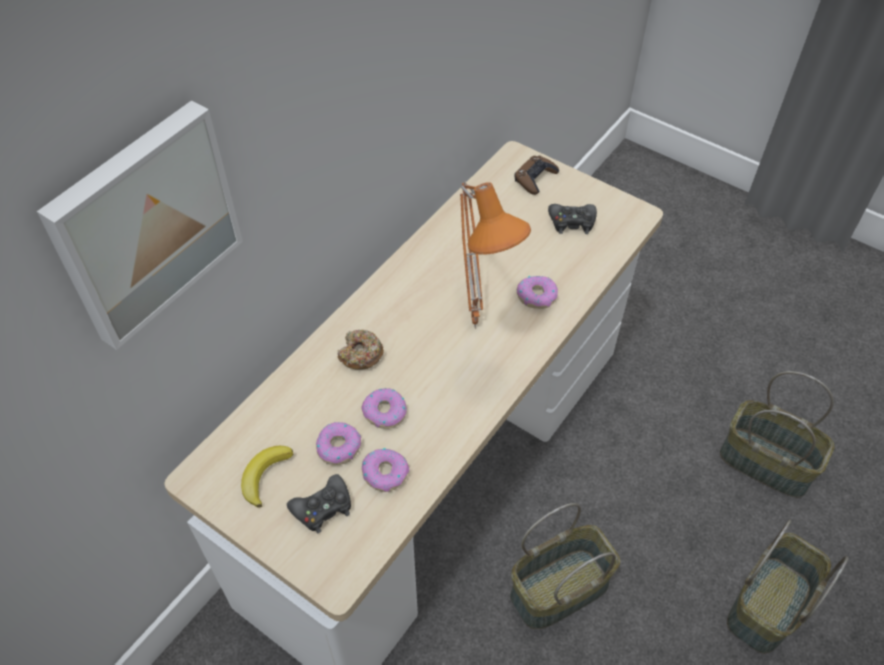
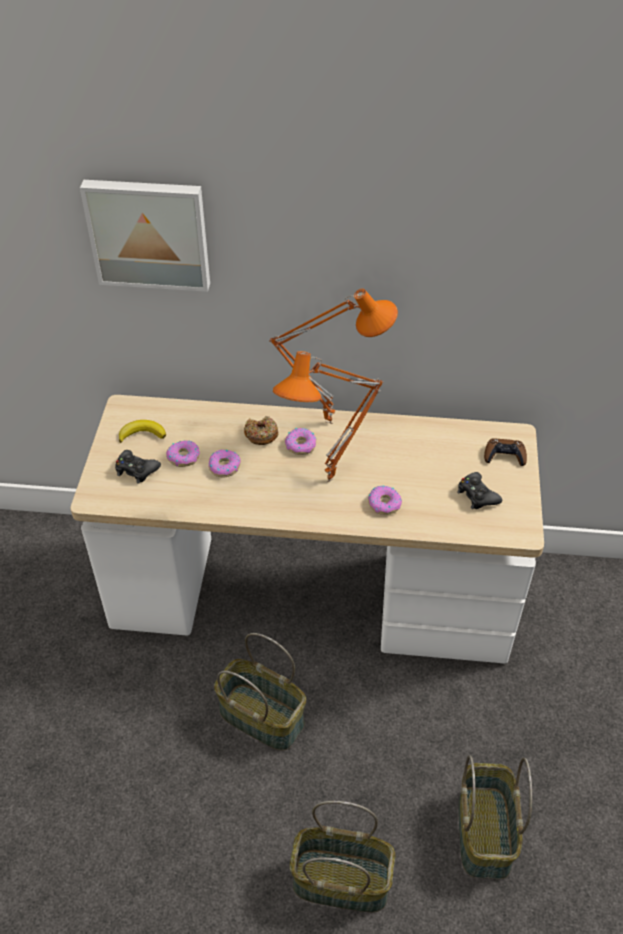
camera: 60 degrees right, 5 degrees down
donut [362,448,410,492] -> donut moved to [285,428,316,455]
none -> orange table lamp [269,289,398,424]

